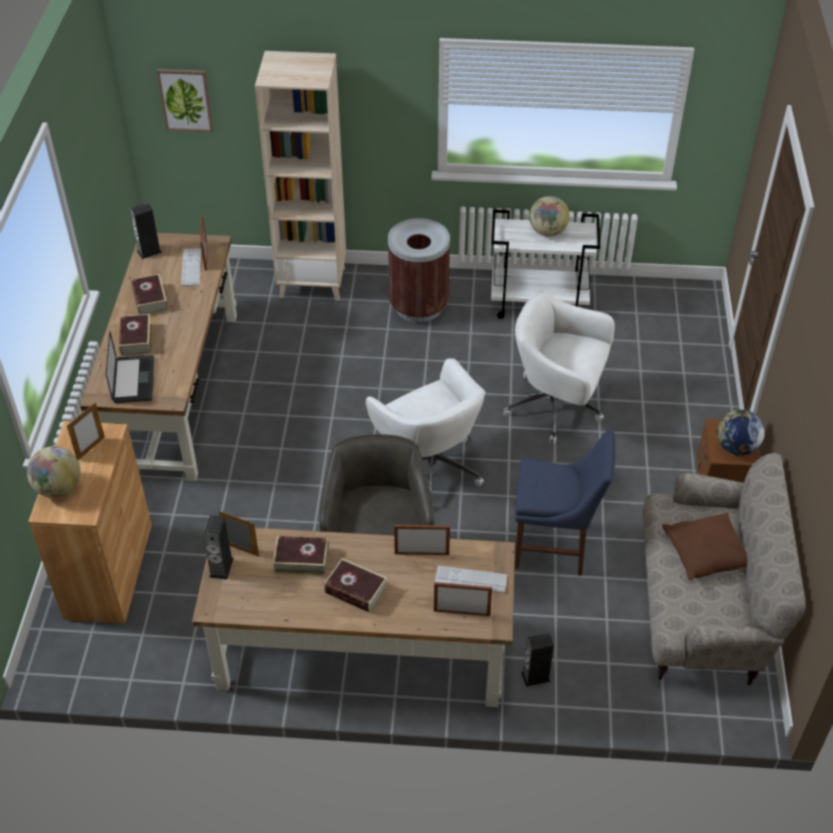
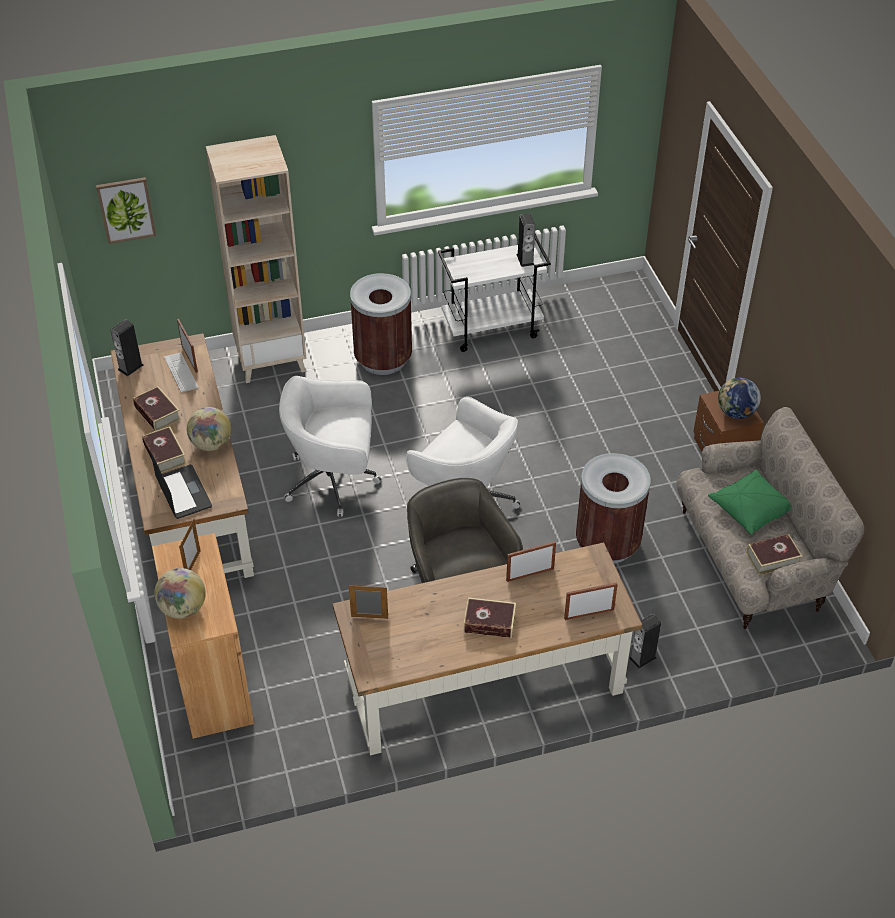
camera: 20 degrees left, 0 degrees up
speaker [203,515,233,580] -> speaker moved to [517,213,535,267]
book [273,536,329,575] -> book moved to [746,534,802,575]
keyboard [435,566,507,593] -> none
white office chair [503,293,615,444] -> white office chair moved to [279,376,382,517]
blue chair [515,431,615,576] -> brown trash can [576,453,651,564]
globe [529,196,570,237] -> globe moved to [187,407,231,451]
brown pillow [662,512,747,580] -> green pillow [708,469,791,535]

